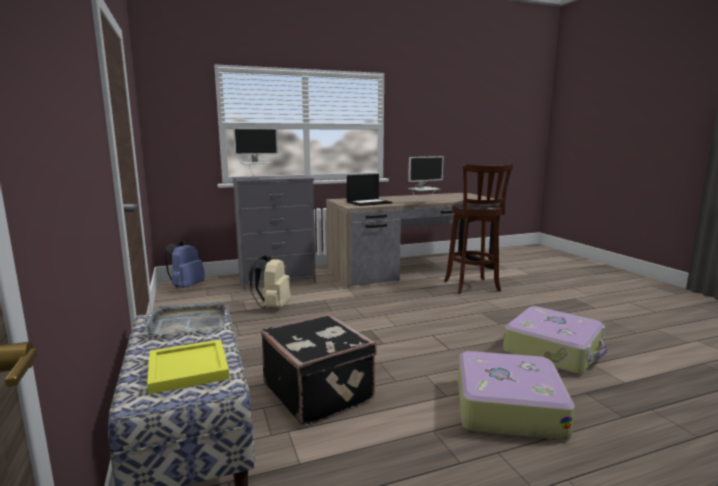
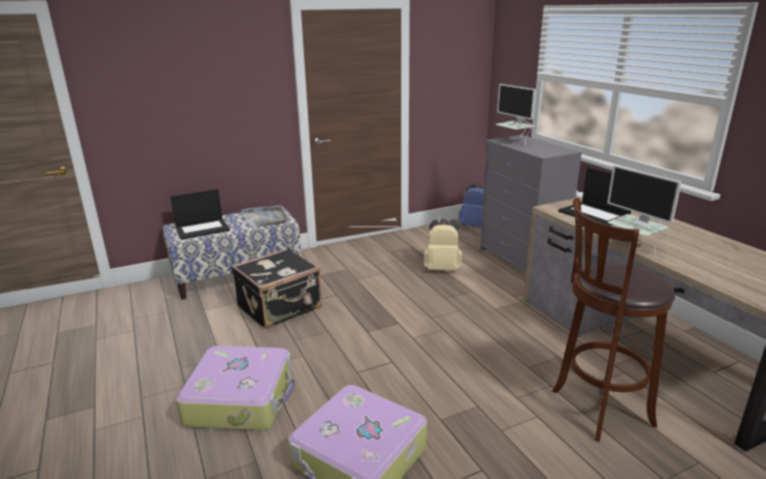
camera: 85 degrees right, 10 degrees up
yellow tray [147,339,229,395] -> laptop [170,189,230,240]

